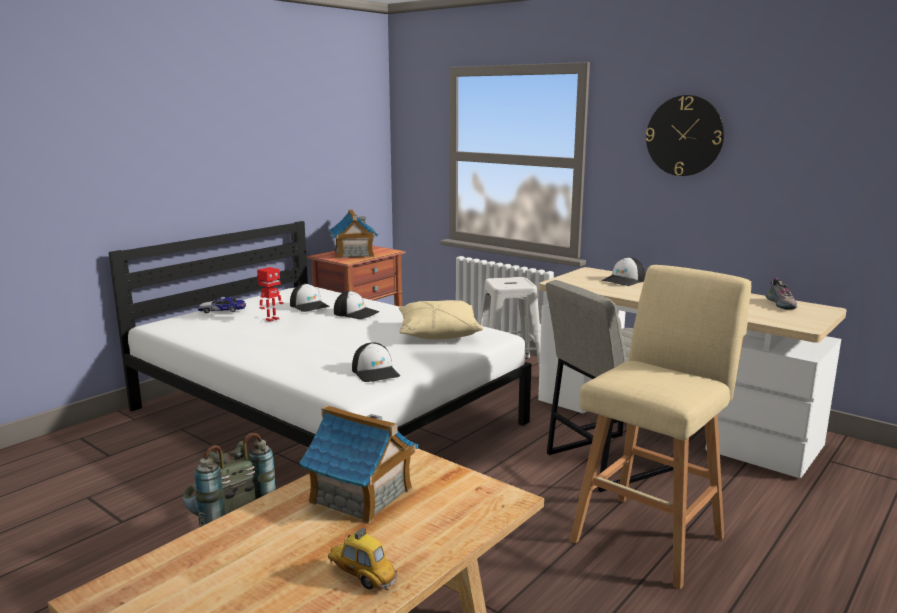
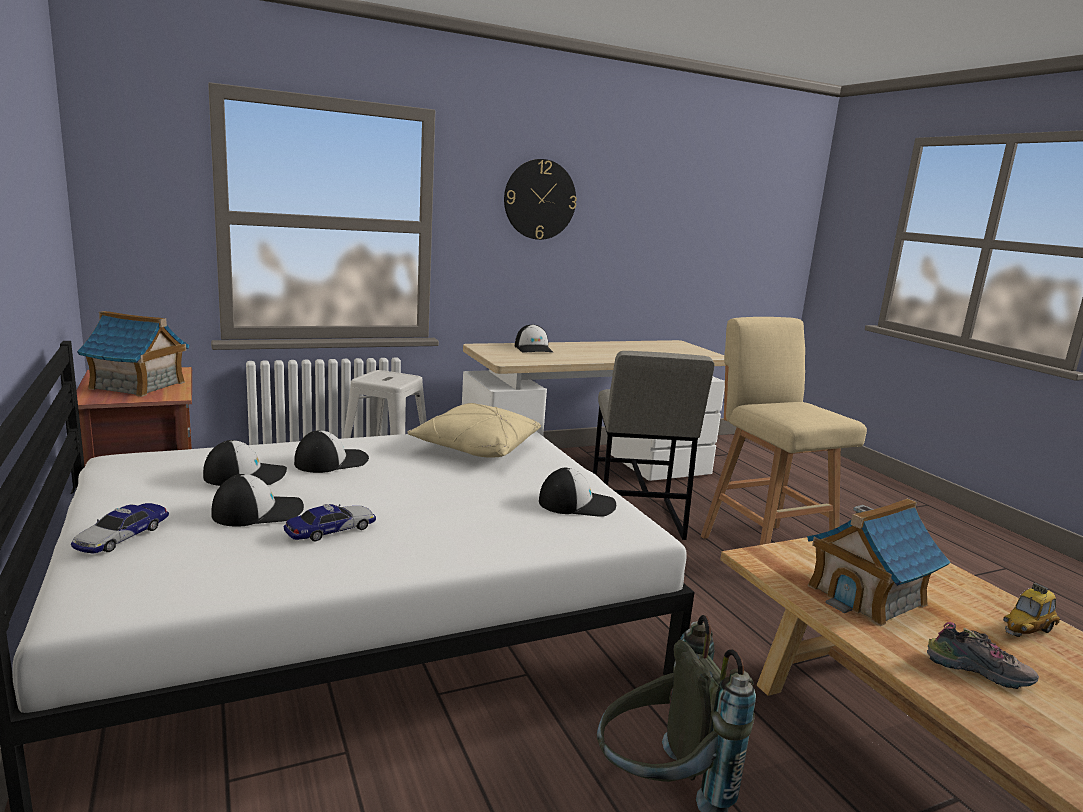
camera: 65 degrees left, 0 degrees up
toy robot [257,267,284,322] -> cap [212,474,304,527]
shoe [766,278,797,310] -> shoe moved to [927,622,1039,689]
none -> toy car [284,504,376,542]

